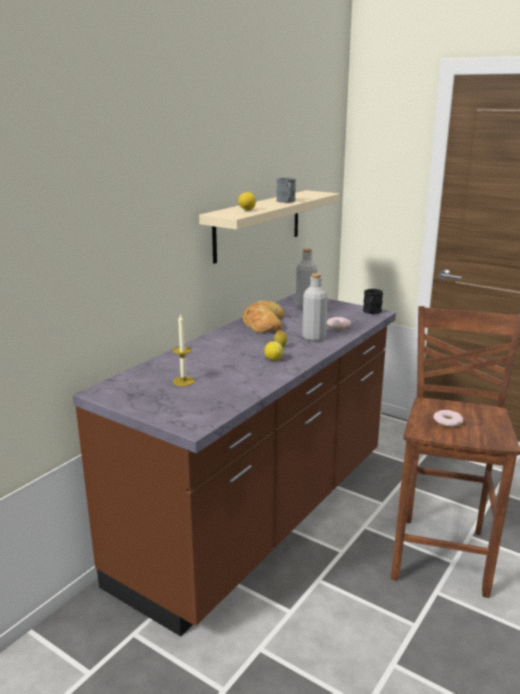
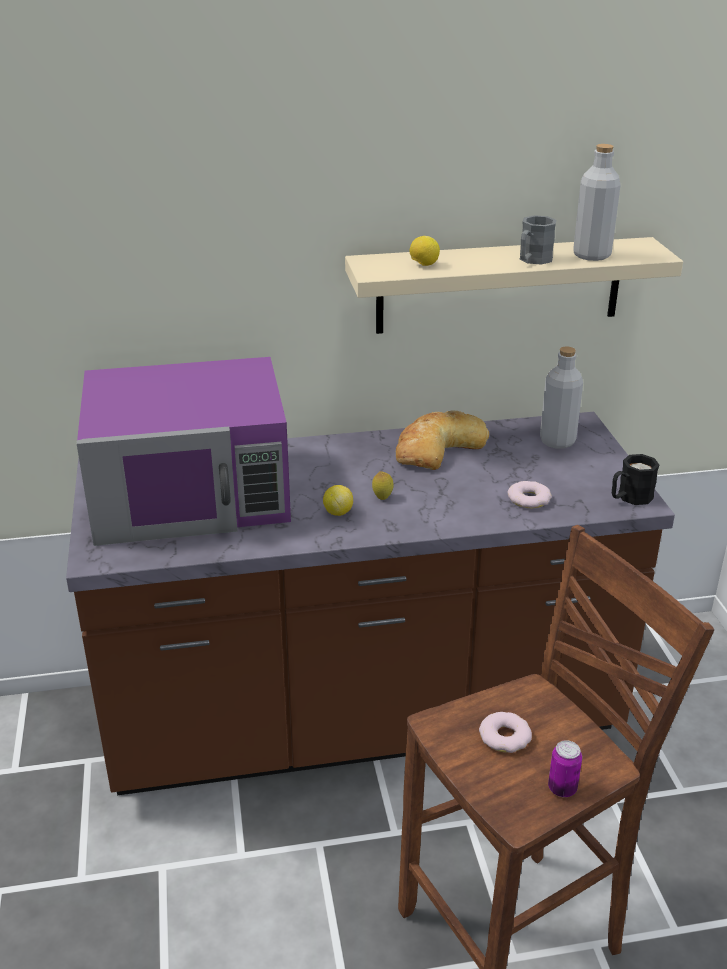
camera: 45 degrees right, 10 degrees up
candle [173,313,195,386] -> purple microwave [77,357,291,546]
grey bottle [302,273,328,342] -> grey bottle moved to [573,144,620,261]
none -> can [548,740,582,797]

